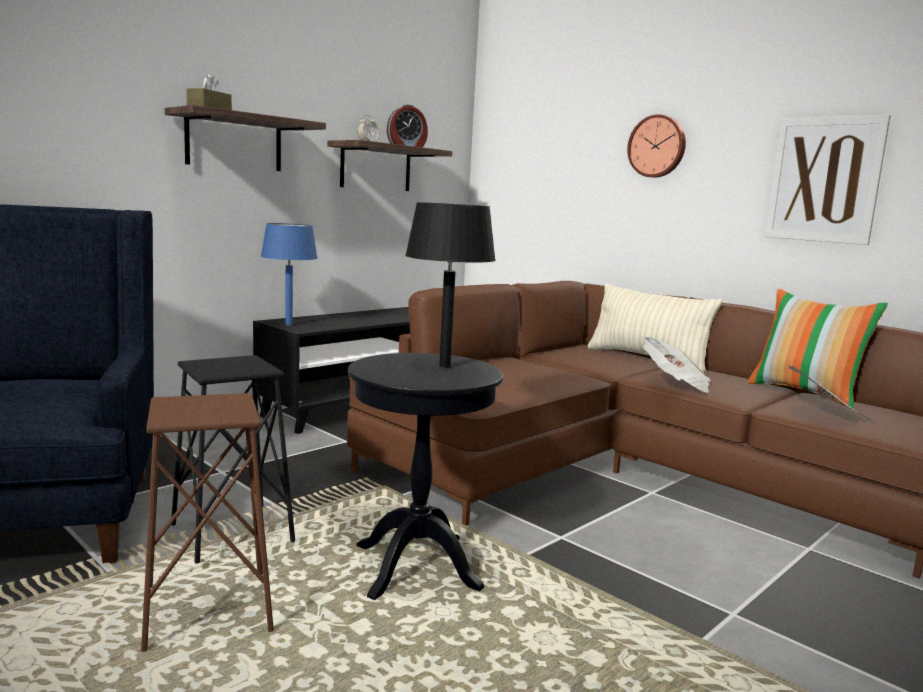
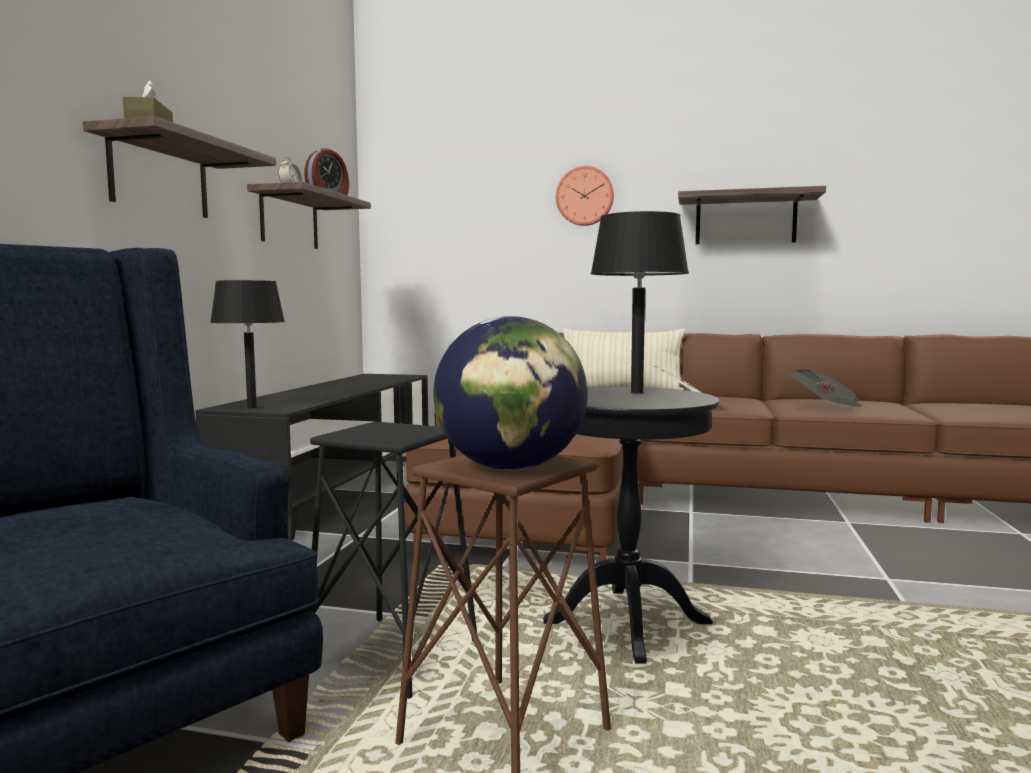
camera: 30 degrees left, 5 degrees down
blue table lamp [261,223,318,325] -> black table lamp [210,280,285,409]
pillow [748,289,888,409] -> none
picture [764,115,891,245] -> shelf [678,186,826,244]
none -> globe [433,316,587,470]

